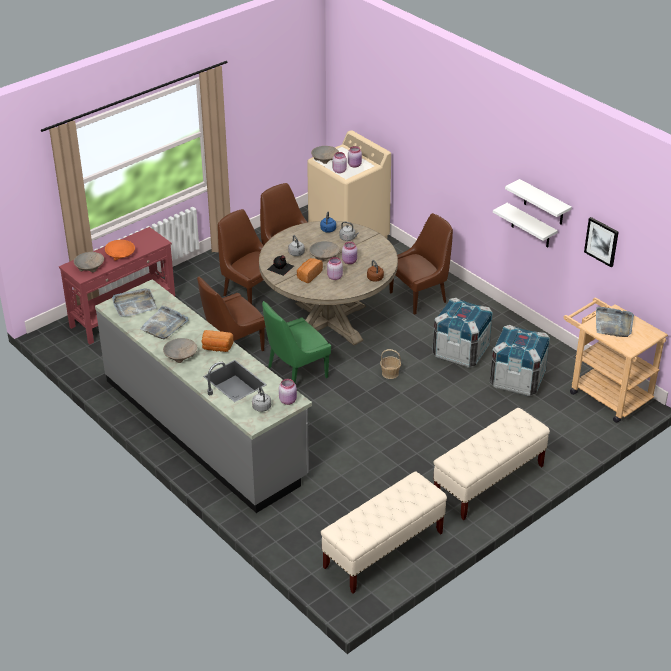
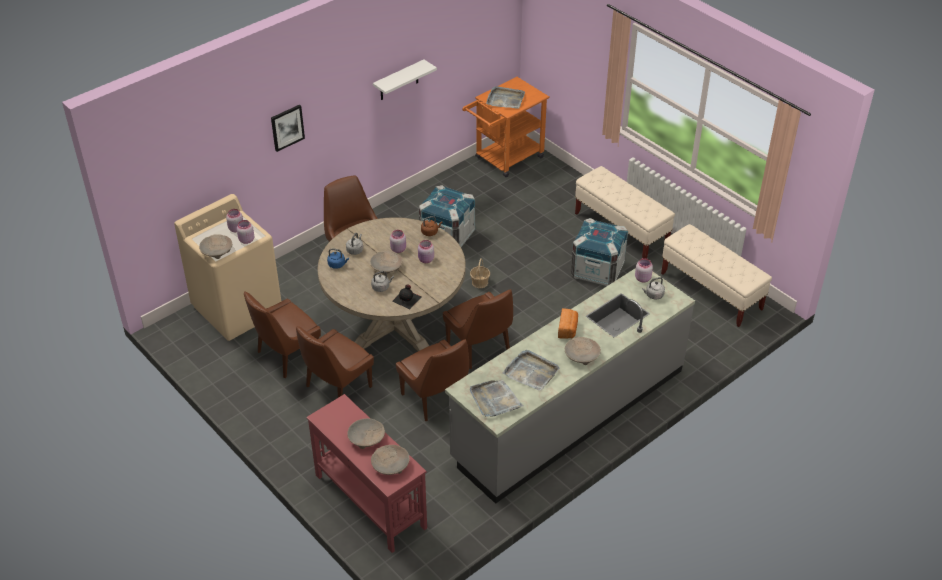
camera: 90 degrees left, 5 degrees up
orange bowl [105,240,135,261] -> beige bowl [347,418,385,449]
green chair [262,301,331,383] -> brown chair [443,289,513,369]
bread [297,258,323,283] -> none
crate [490,325,550,396] -> crate moved to [571,218,628,286]
white shelf [493,203,558,248] -> none
beige cart [563,298,668,423] -> orange cart [462,77,550,177]
picture [584,217,618,267] -> picture moved to [271,105,305,152]

